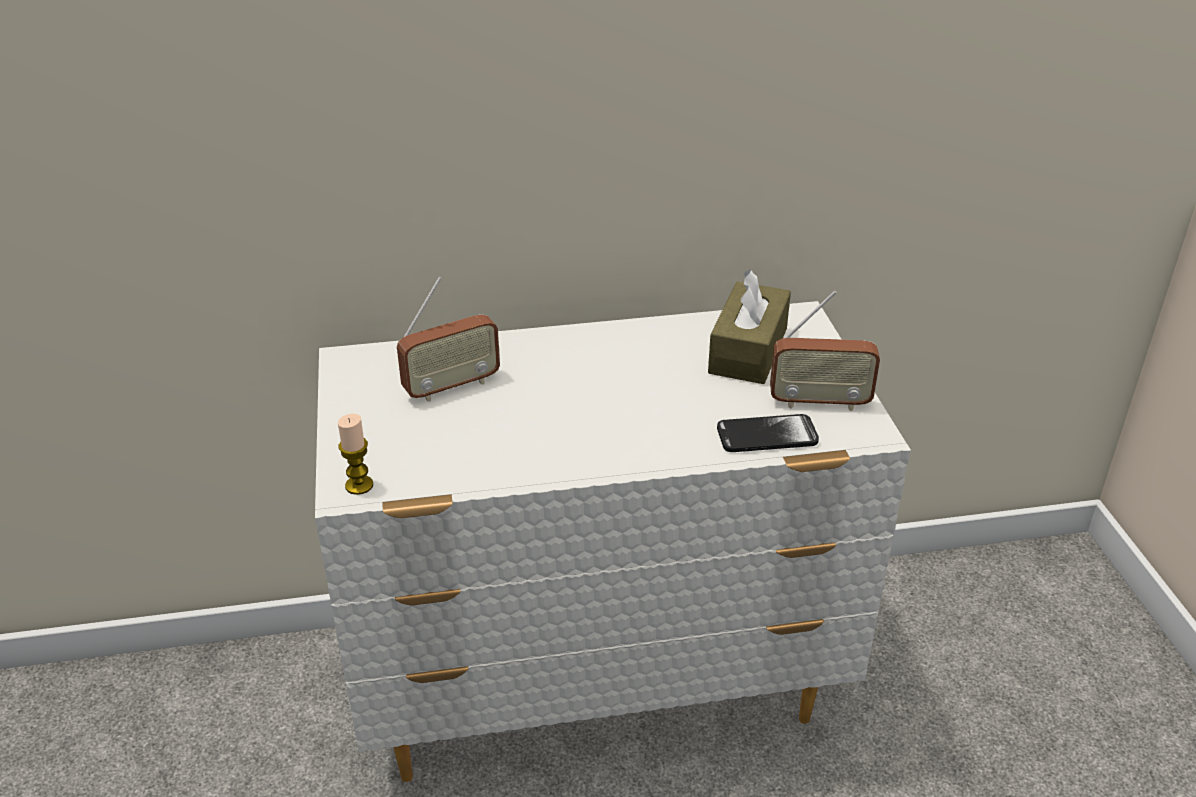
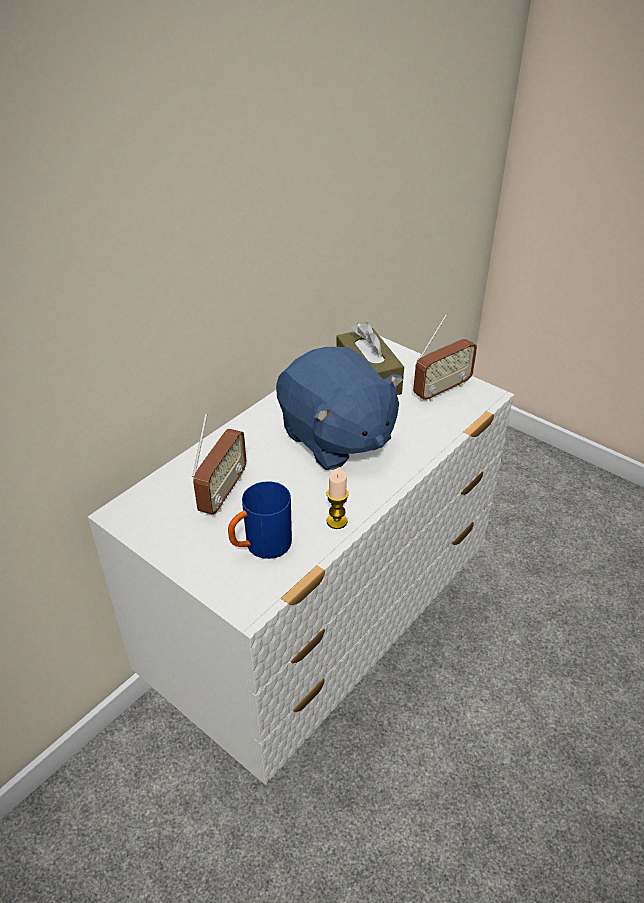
camera: 40 degrees left, 5 degrees up
candle [338,414,373,495] -> candle moved to [327,470,349,529]
phone [717,414,819,452] -> none
none -> blue mug [228,481,292,559]
none -> blue plush toy [276,347,403,470]

